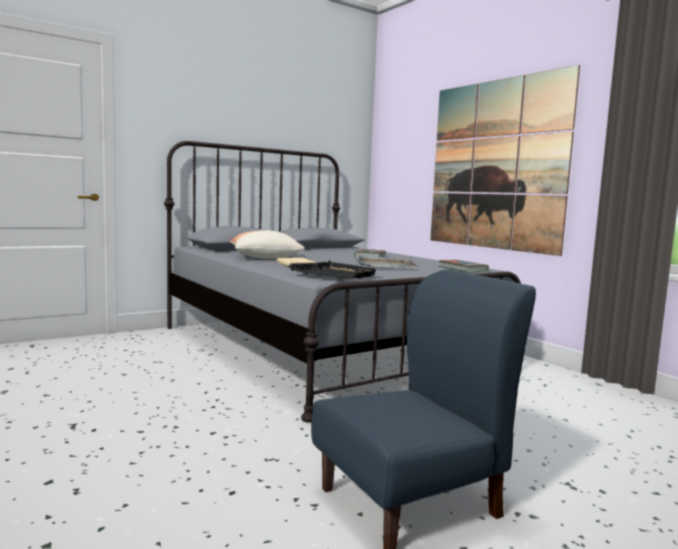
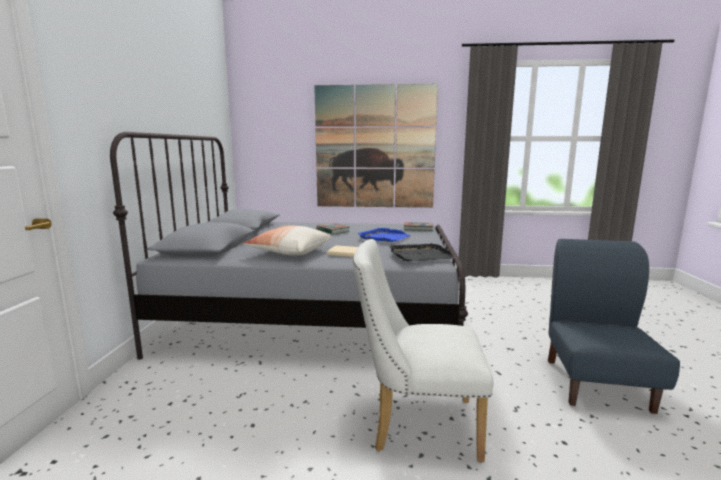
camera: 50 degrees left, 5 degrees up
grey tray [357,255,419,269] -> blue tray [358,228,411,242]
none -> white chair [353,239,493,462]

